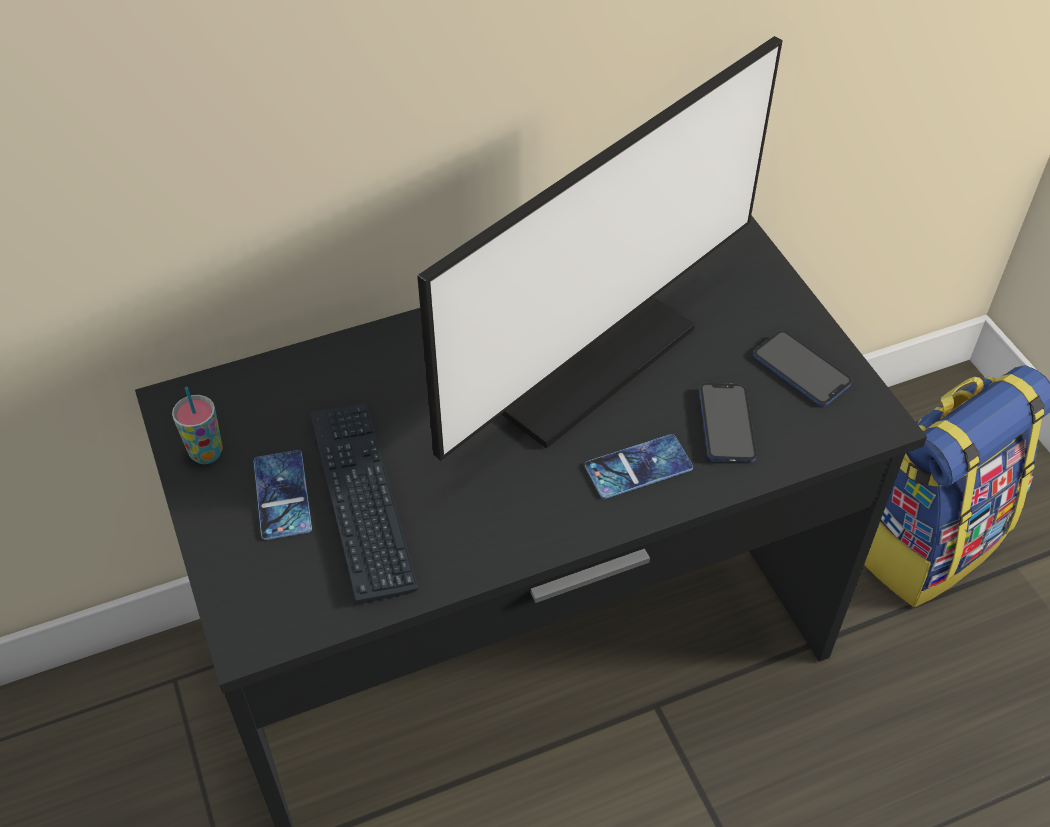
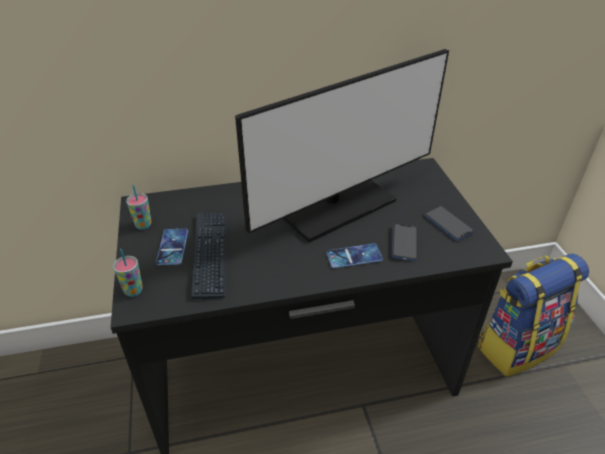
camera: 10 degrees right, 10 degrees down
none -> cup [113,249,143,297]

